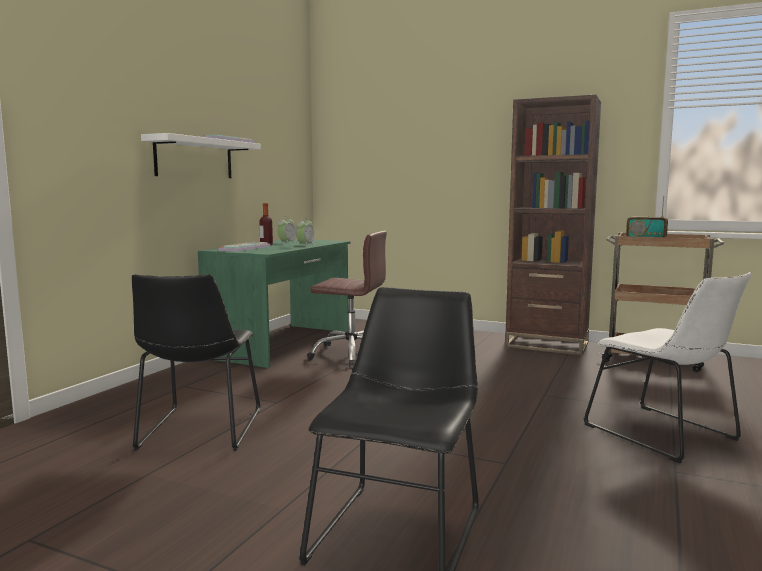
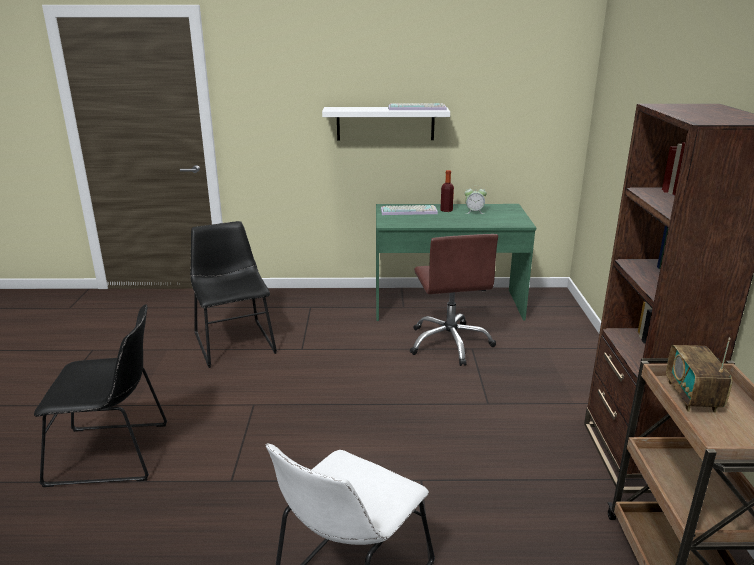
camera: 65 degrees right, 15 degrees up
black chair [132,275,260,451] -> black chair turned 90 degrees clockwise [190,221,277,368]
alarm clock [296,217,315,246] -> none

